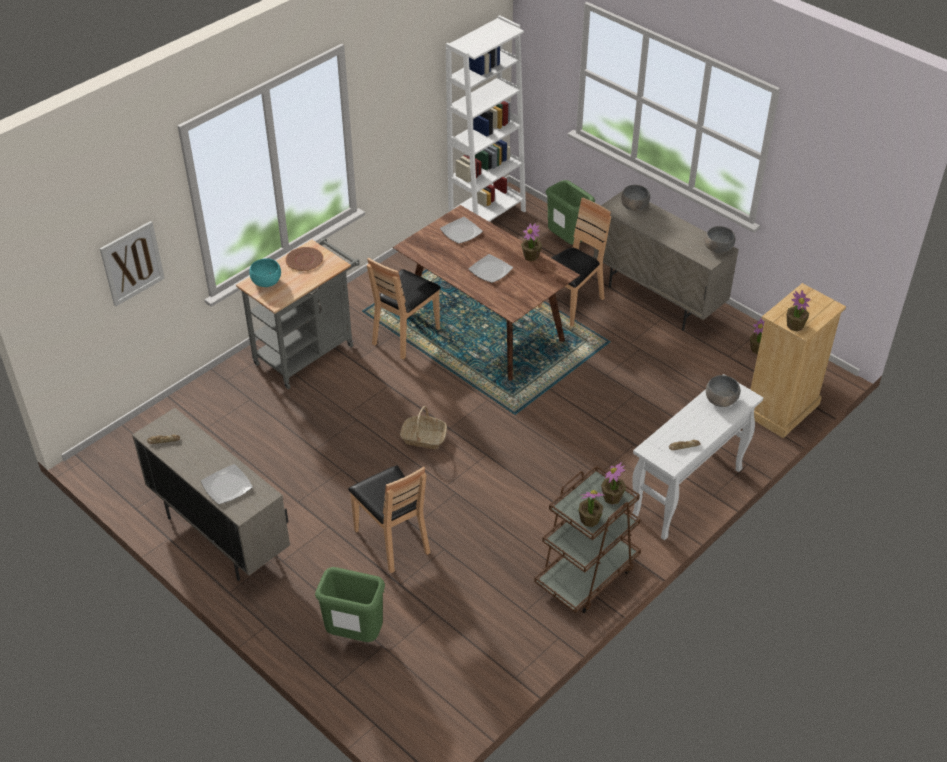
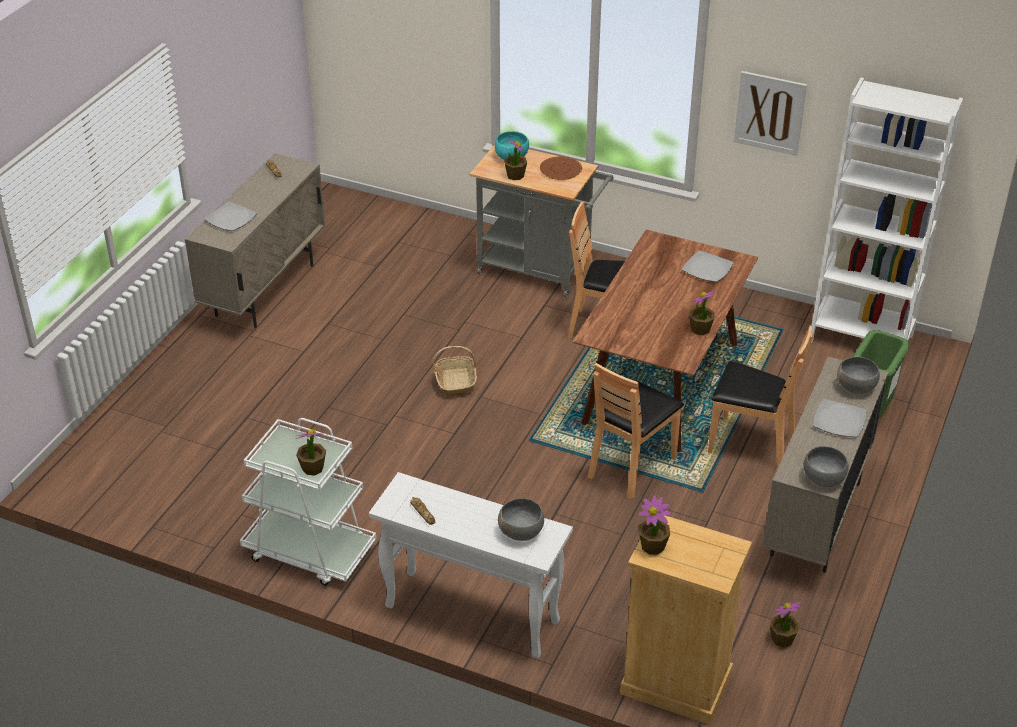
camera: 70 degrees right, 5 degrees down
picture [100,221,165,306] -> picture moved to [734,71,807,156]
green trash can [315,567,385,642] -> none
brown chair [348,465,431,573] -> brown chair moved to [588,363,684,499]
plate [468,254,513,283] -> plate moved to [813,399,867,437]
brown cart [534,465,641,613] -> white cart [240,418,376,586]
potted plant [579,490,605,527] -> potted plant moved to [504,138,527,180]

